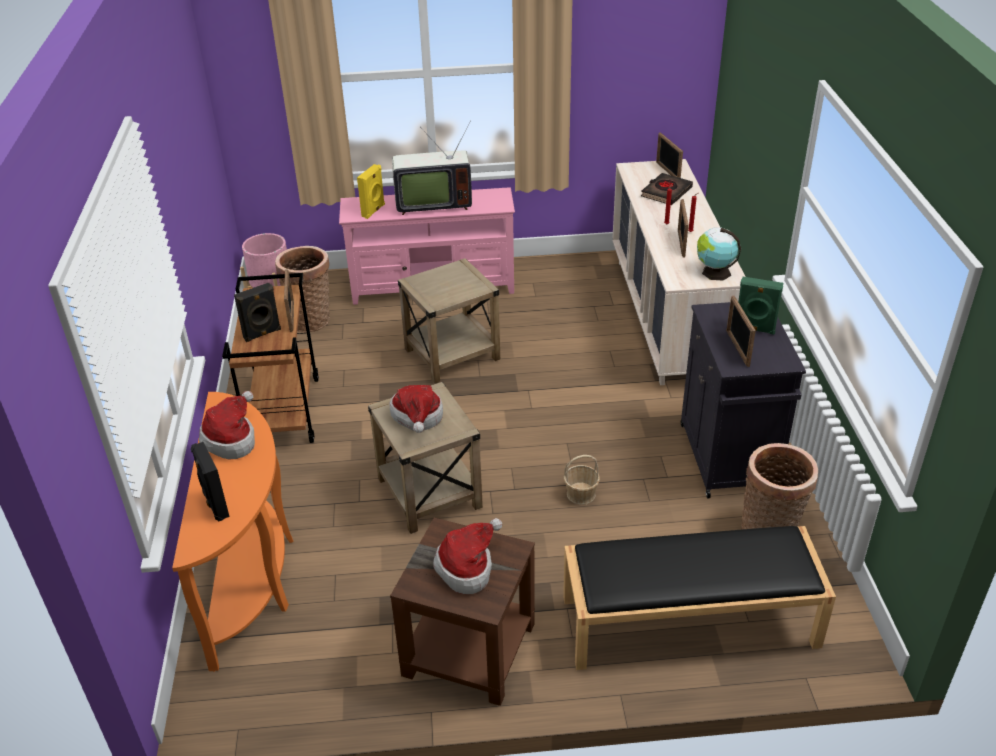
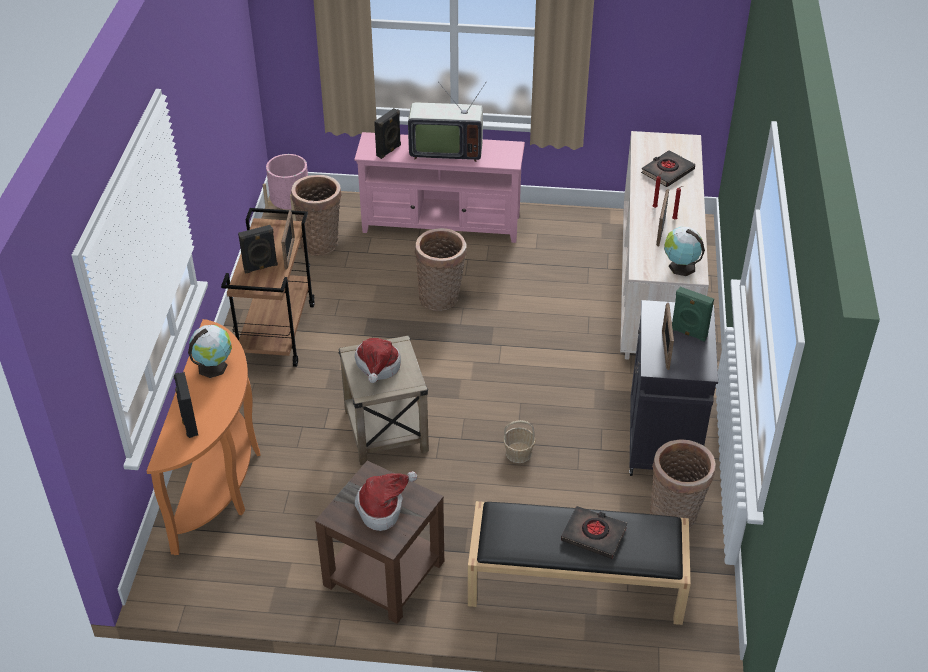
camera: 10 degrees right, 5 degrees up
hat [199,391,255,459] -> globe [188,325,232,378]
yellow speaker [357,164,385,219] -> black speaker [374,108,401,159]
beige side table [398,258,500,383] -> basket [415,228,467,311]
picture frame [656,132,683,178] -> none
none -> black book [561,506,627,559]

